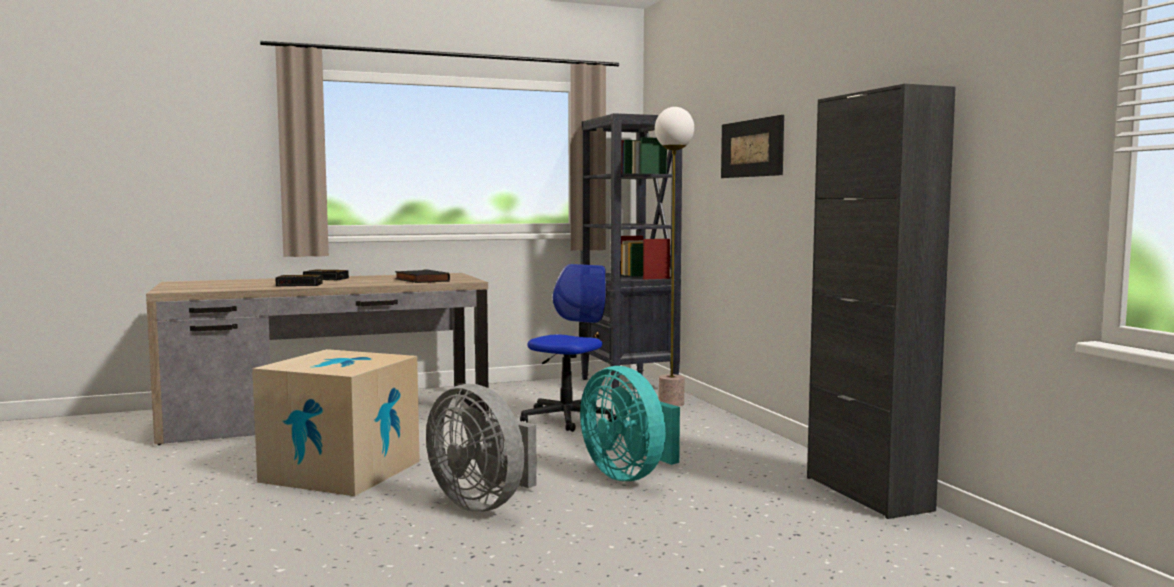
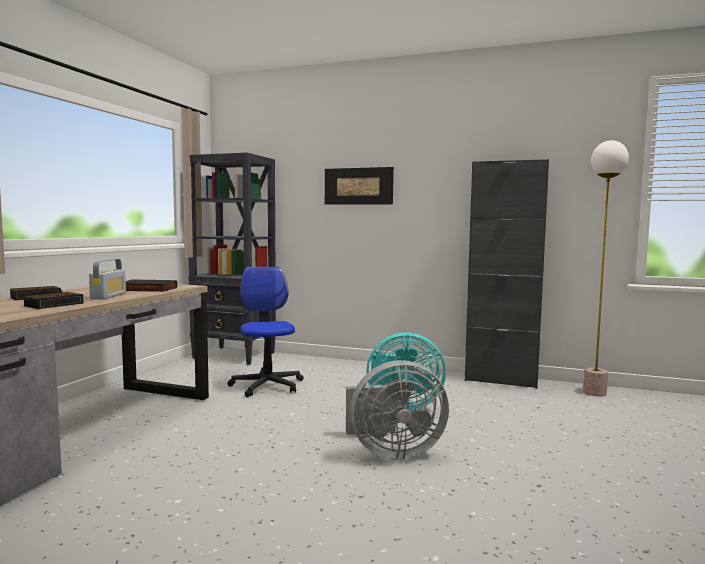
camera: 50 degrees left, 0 degrees up
cardboard box [252,349,420,496] -> none
floor lamp [655,107,694,406] -> floor lamp moved to [583,140,629,396]
none -> radio [89,259,126,299]

